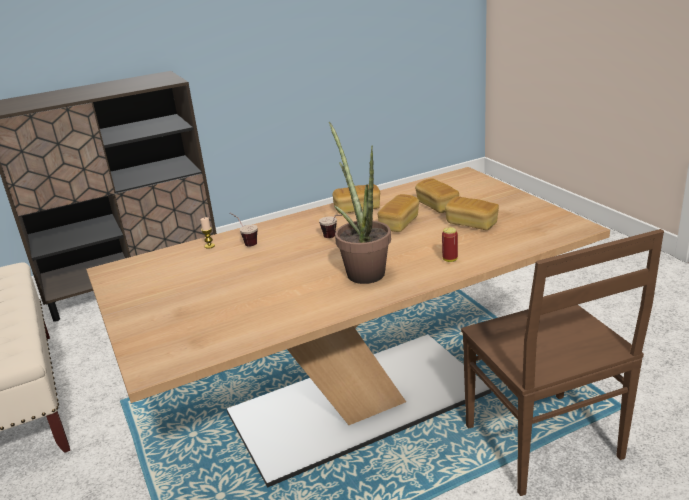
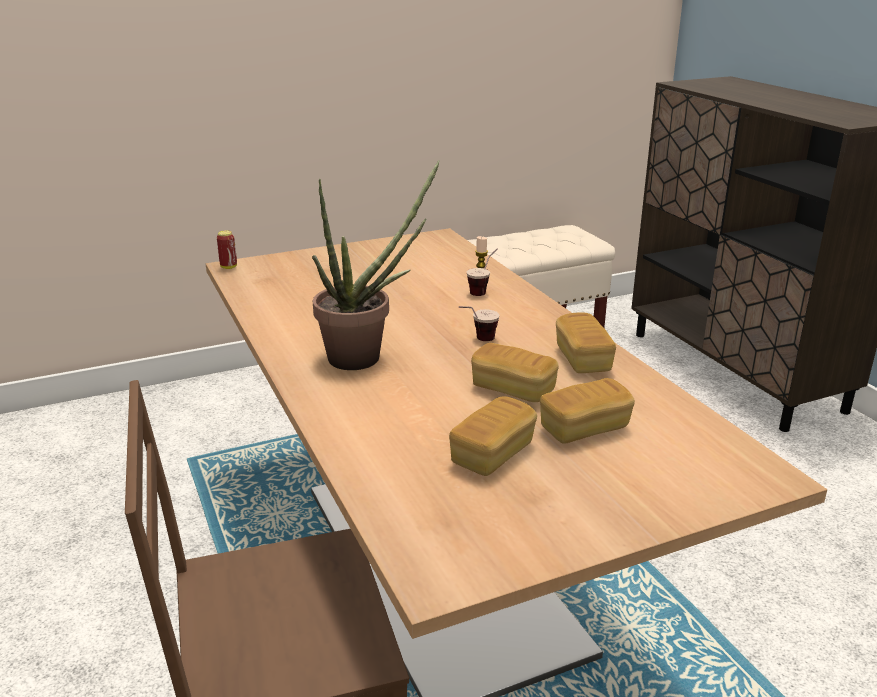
camera: 90 degrees right, 0 degrees up
can [442,227,458,262] -> can moved to [217,230,237,269]

